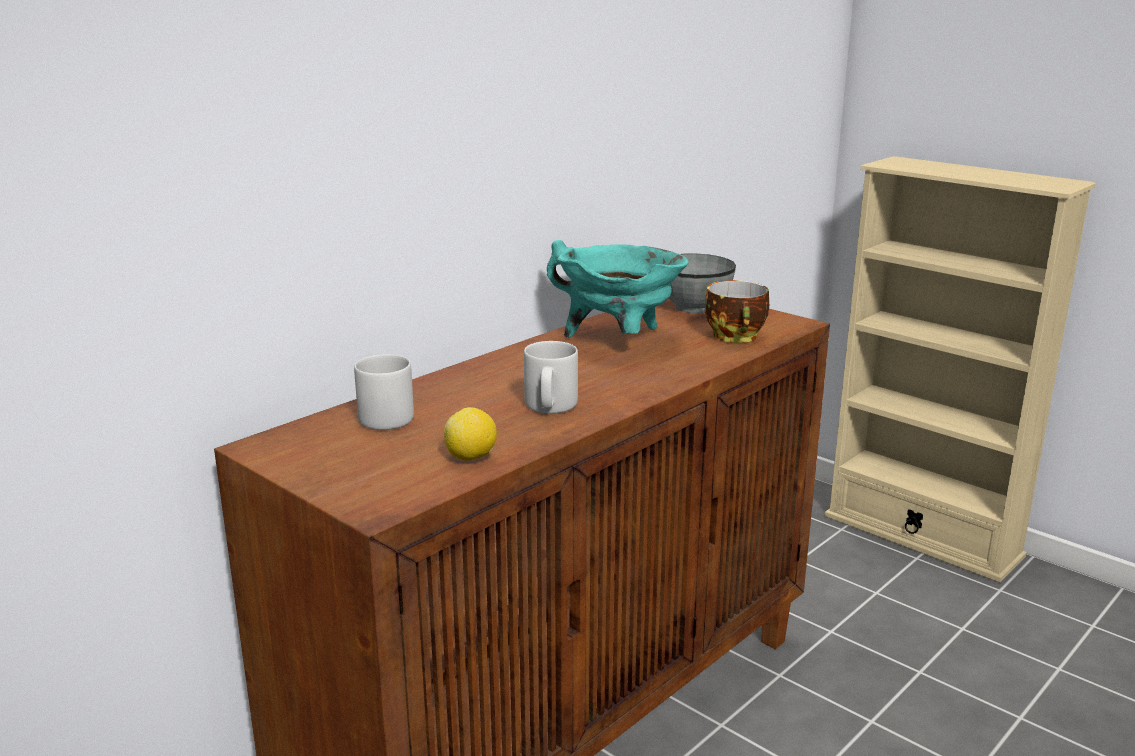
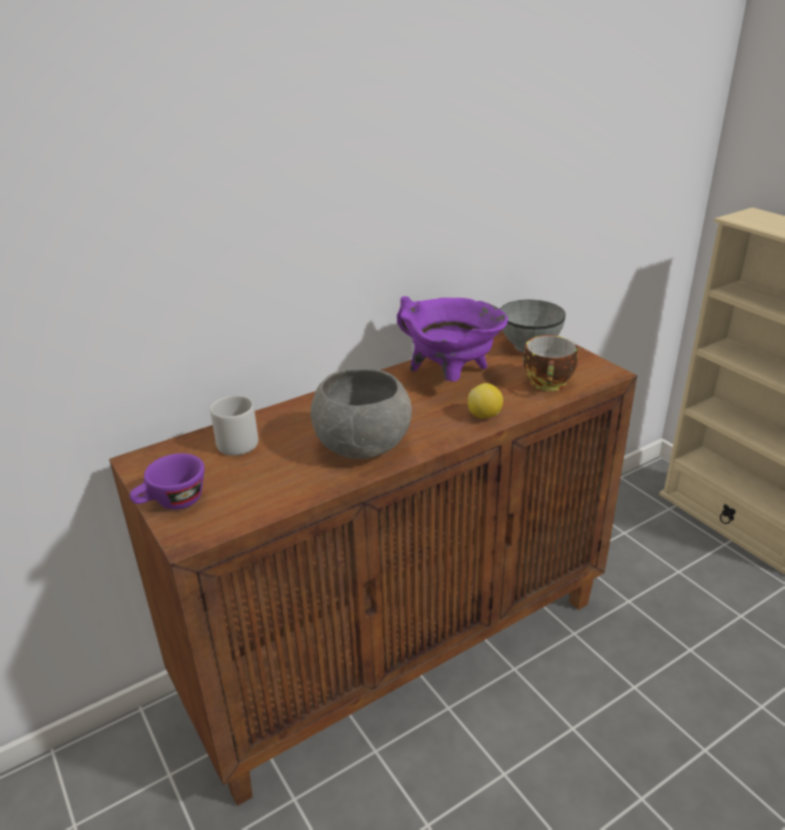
camera: 15 degrees right, 10 degrees up
lemon [444,407,497,461] -> lemon moved to [468,383,503,419]
grey mug [524,341,578,413] -> grey bowl [311,368,412,459]
turquoise cooking pot [547,240,689,338] -> purple cooking pot [397,296,508,382]
none -> purple cup [129,453,205,510]

